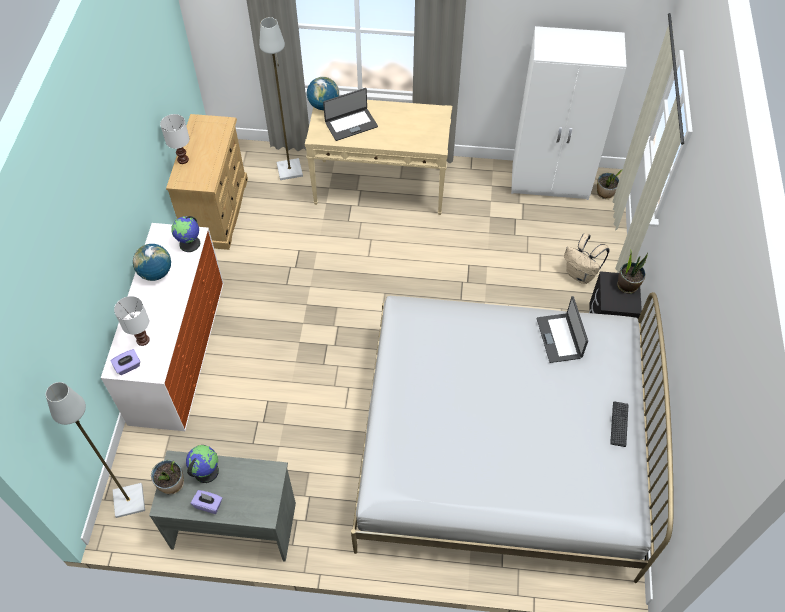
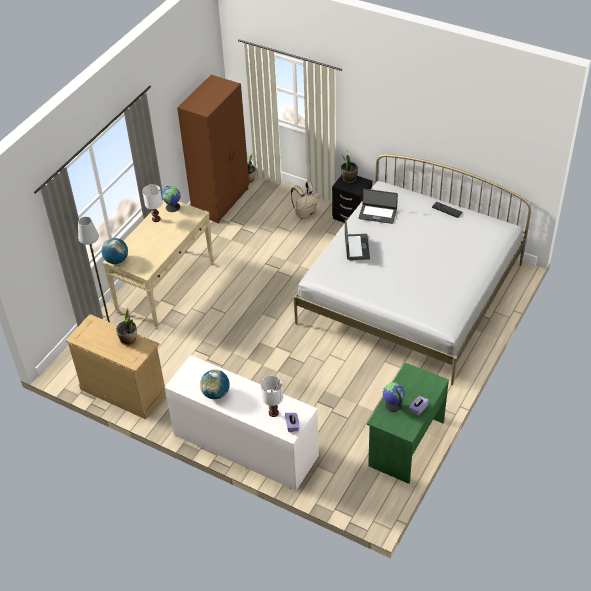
camera: 65 degrees left, 10 degrees down
grey floor lamp [46,382,145,518] -> none
grey desk [149,450,296,562] -> green desk [367,363,449,484]
potted plant [151,460,184,494] -> potted plant moved to [116,309,137,345]
white table lamp [160,114,190,164] -> white table lamp moved to [142,184,162,222]
globe [171,216,200,252] -> globe moved to [162,186,181,212]
laptop [323,88,378,141] -> laptop moved to [345,219,370,260]
white wardrobe [511,26,627,200] -> brown wardrobe [177,75,249,223]

